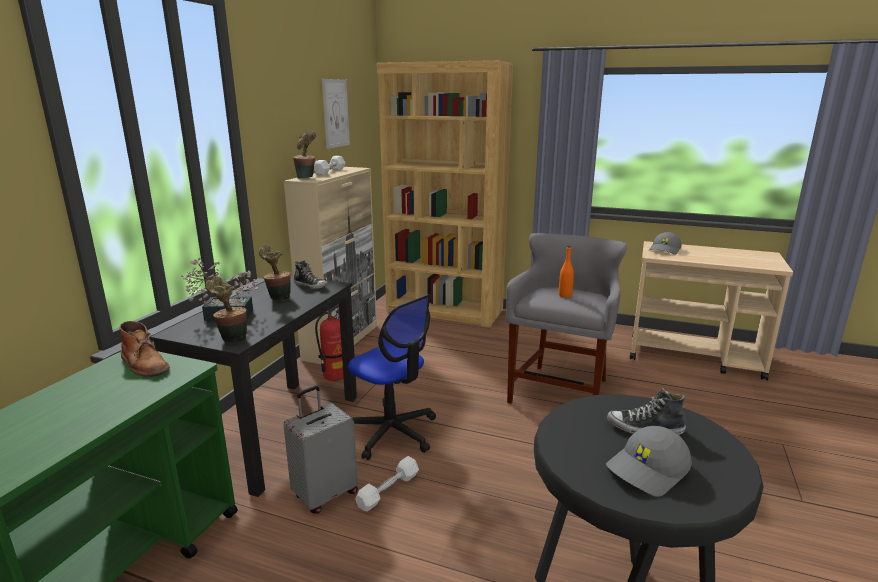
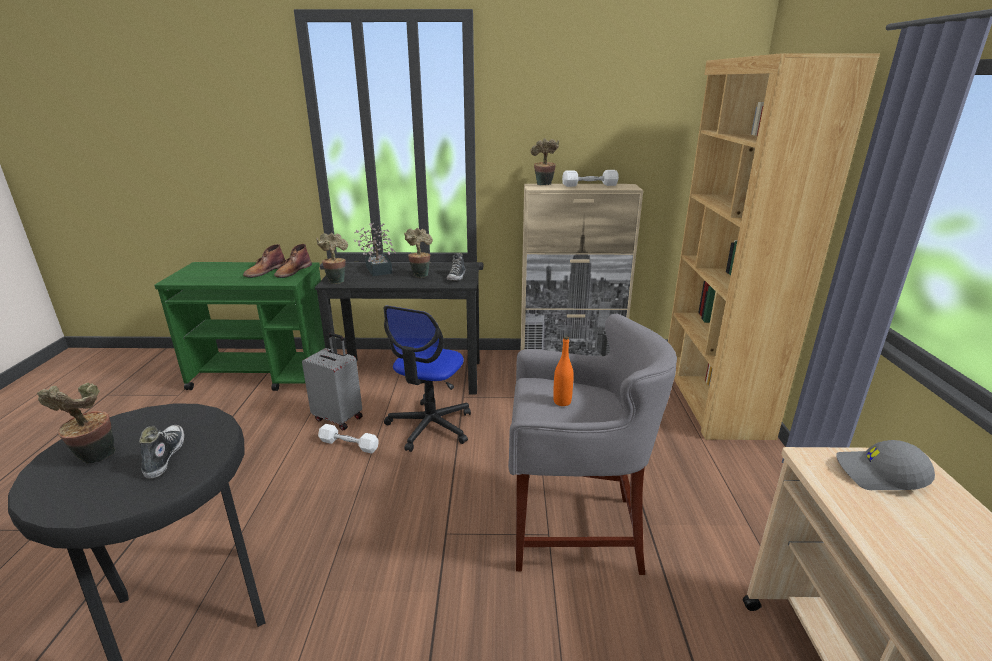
camera: 70 degrees right, 5 degrees up
fire extinguisher [315,304,344,381] -> none
picture [322,79,350,149] -> none
grey cap [606,426,692,497] -> potted plant [37,383,115,463]
none -> brown boot [243,244,286,278]

